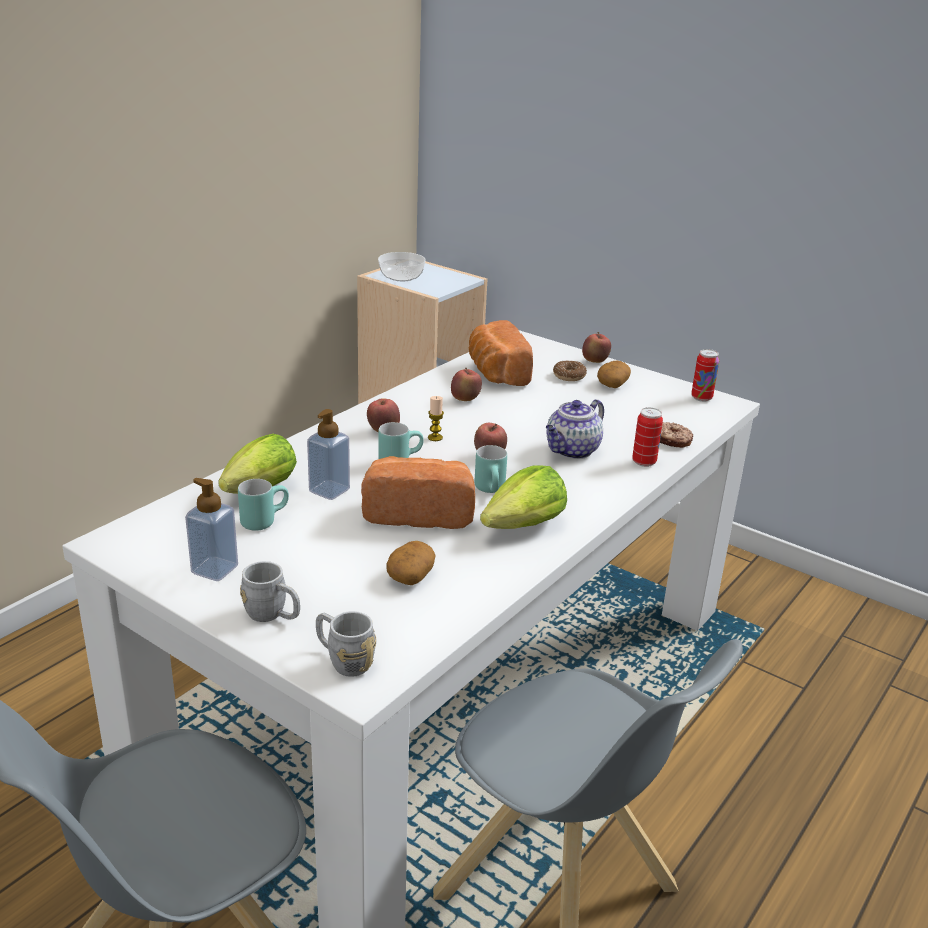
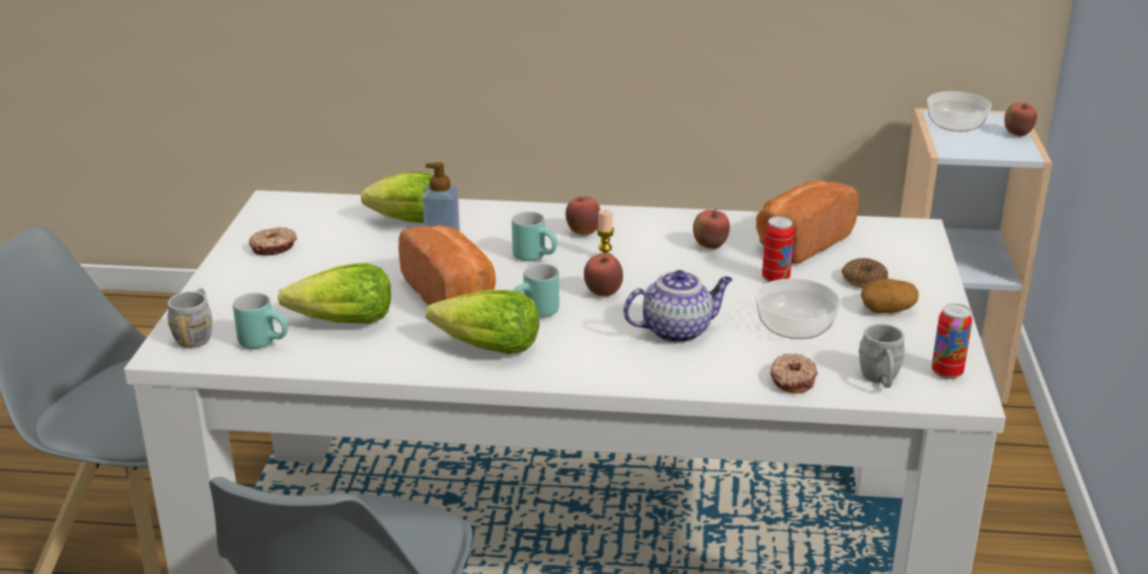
camera: 60 degrees right, 0 degrees up
soap dispenser [185,478,238,581] -> donut [249,227,297,256]
turquoise mug [238,479,289,531] -> turquoise mug moved to [233,293,288,349]
grey mug [240,561,300,622] -> grey mug moved to [859,324,905,388]
potato [386,541,436,585] -> lettuce [278,263,391,324]
teapot [546,399,604,459] -> teapot turned 150 degrees clockwise [623,270,733,343]
apple [582,332,611,363] -> apple moved to [1004,102,1037,136]
can [632,407,663,467] -> can moved to [762,216,794,282]
none -> bowl [755,278,840,339]

